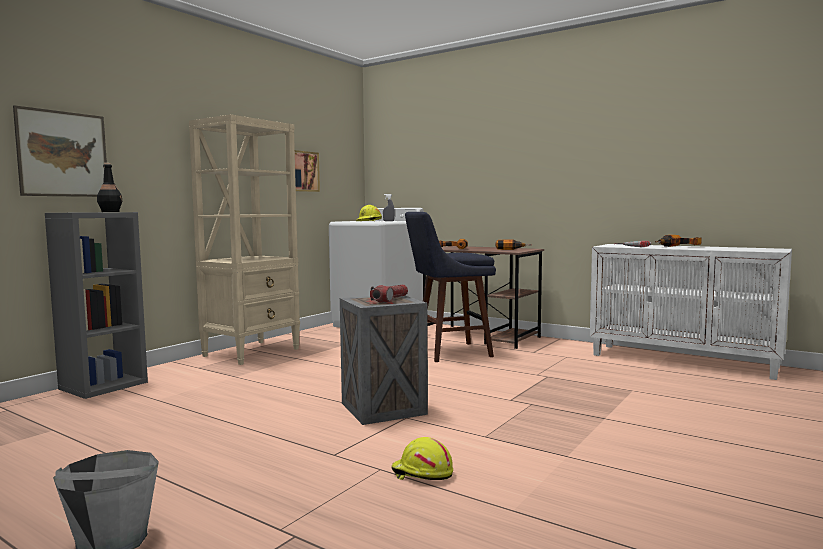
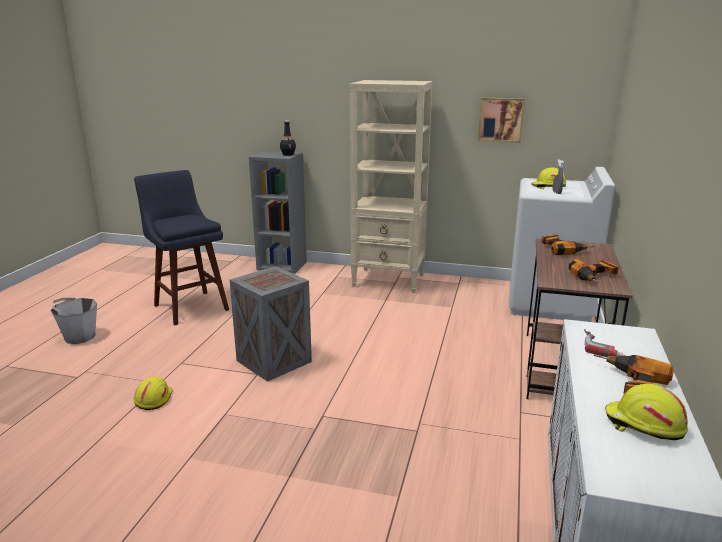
camera: 70 degrees right, 15 degrees up
picture [13,105,107,197] -> none
flashlight [370,285,408,303] -> none
blue stool [405,212,496,362] -> blue stool moved to [134,170,229,325]
none -> yellow hard hat [605,384,688,440]

